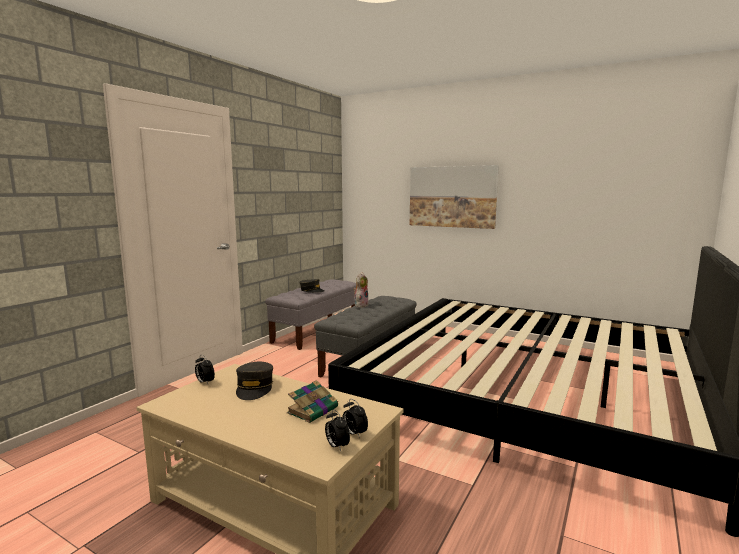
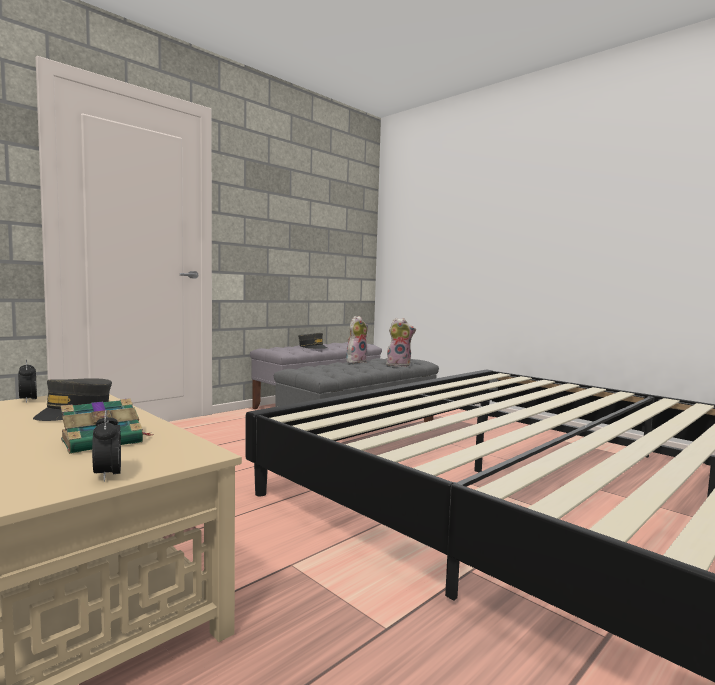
camera: 15 degrees right, 5 degrees down
alarm clock [325,409,350,451] -> none
picture [410,165,499,229] -> none
none -> plush toy [386,318,416,367]

